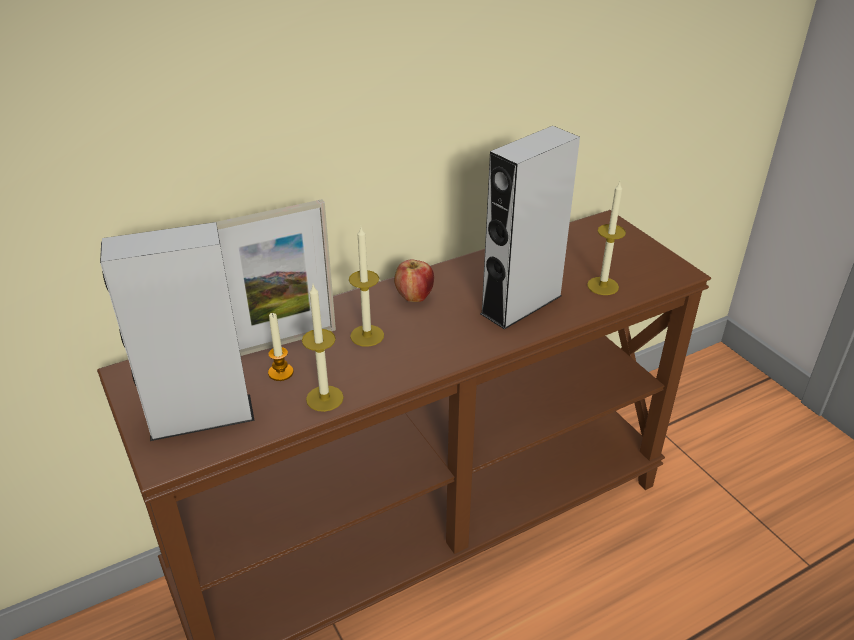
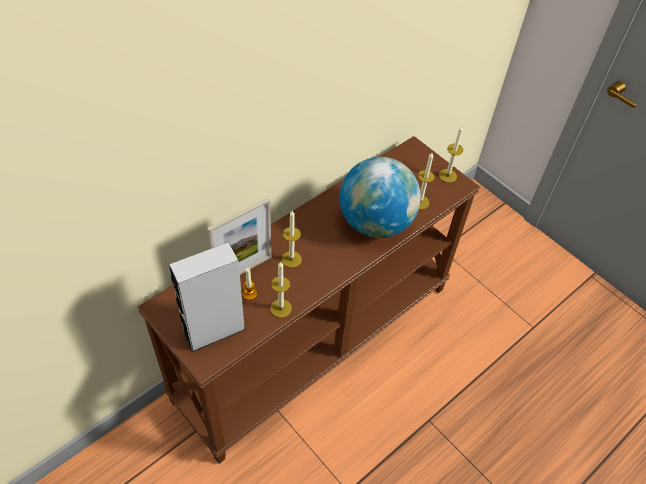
camera: 15 degrees left, 15 degrees up
apple [394,260,434,302] -> none
grey speaker [480,126,580,329] -> globe [340,157,421,238]
none -> candle [439,126,463,183]

